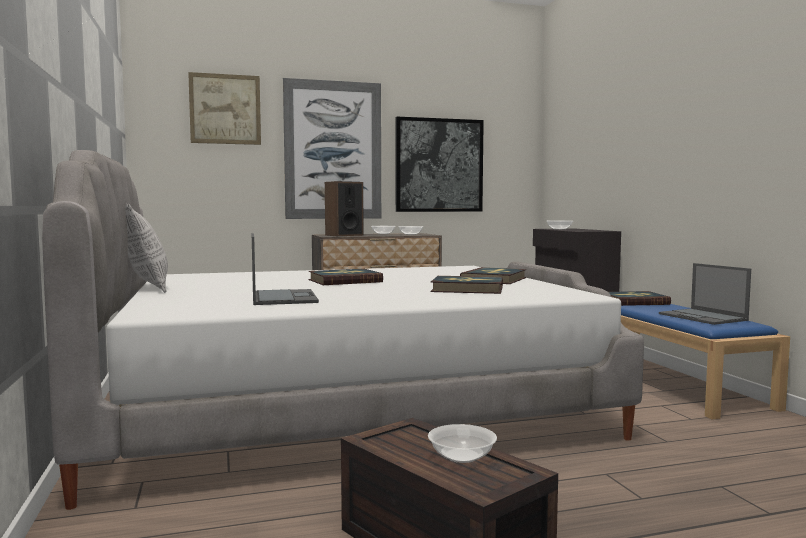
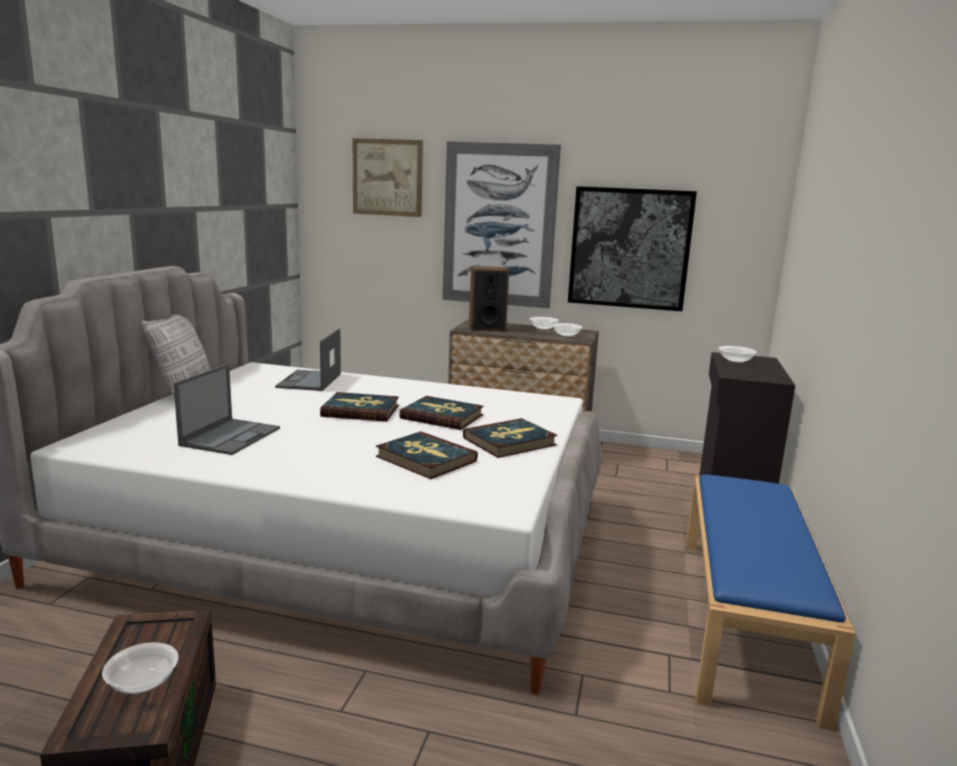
camera: 30 degrees right, 10 degrees up
book [609,291,671,306] -> book moved to [399,396,484,430]
laptop [659,263,751,325] -> laptop moved to [275,328,341,391]

